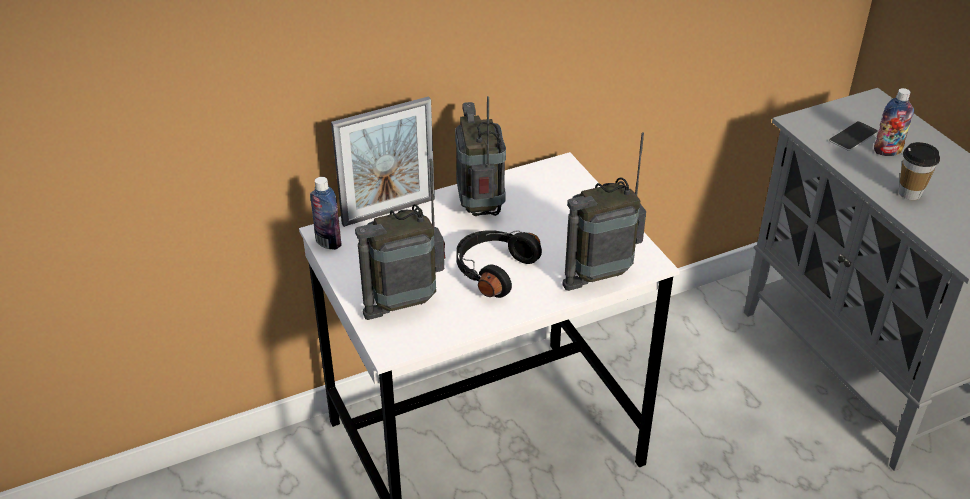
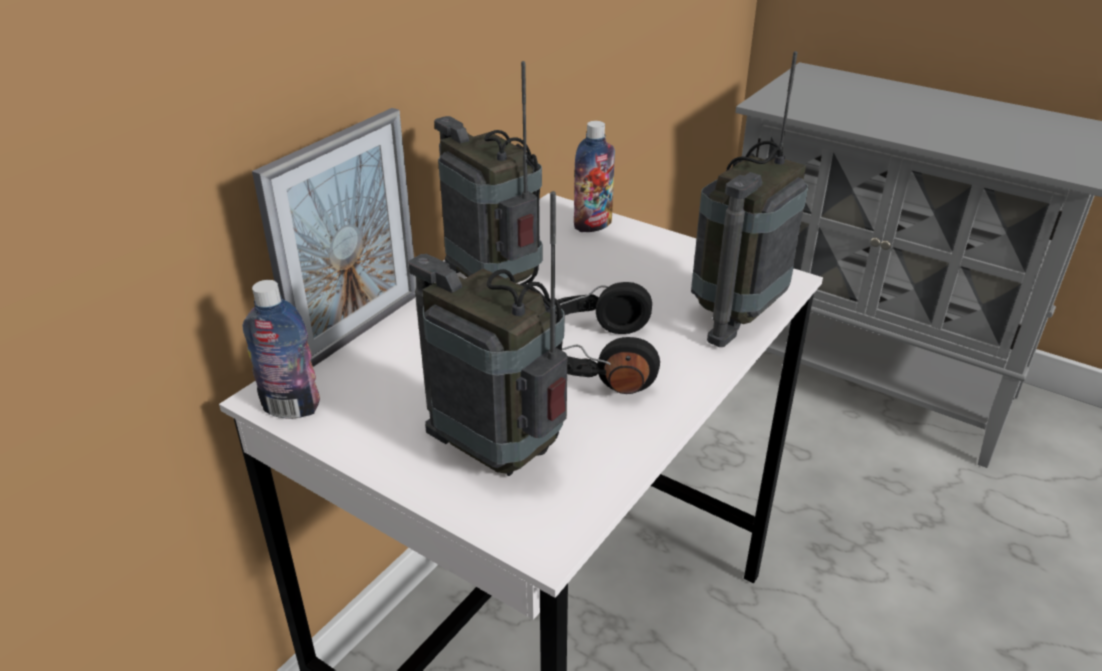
camera: 30 degrees left, 5 degrees down
radio [355,159,445,320] -> radio turned 90 degrees clockwise [409,191,567,476]
phone [829,121,878,151] -> none
bottle [874,88,914,156] -> bottle moved to [574,121,615,232]
cup [899,142,940,200] -> none

